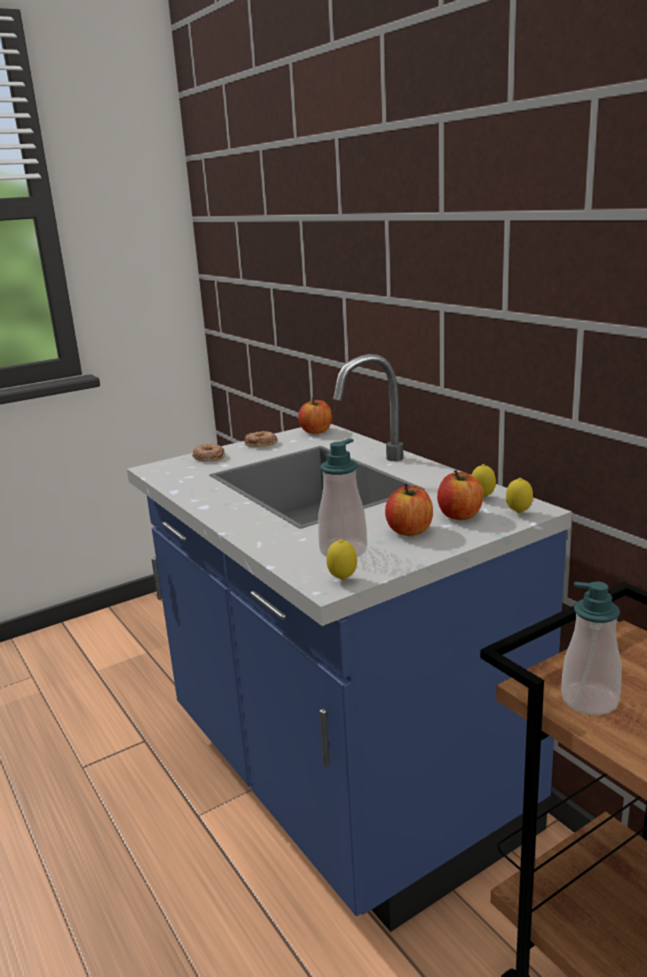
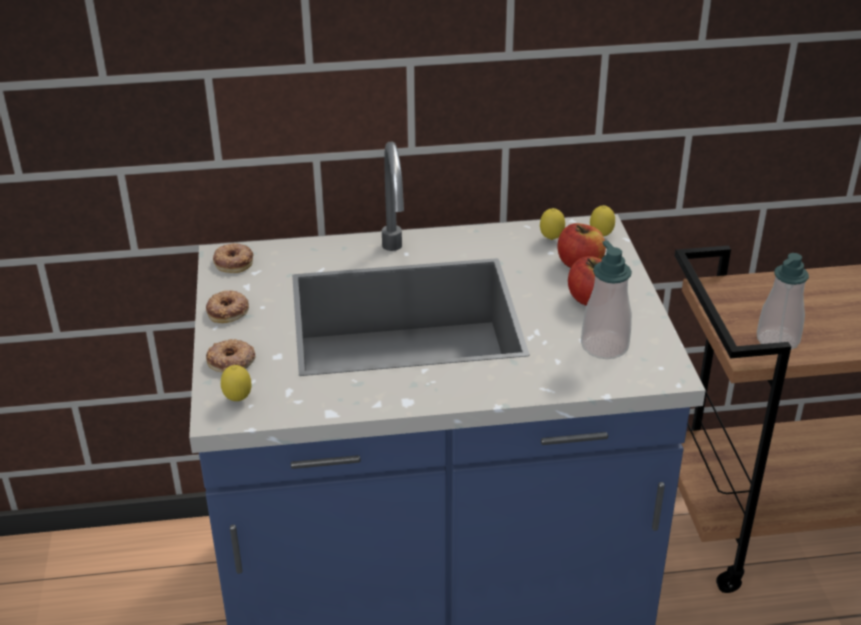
camera: 65 degrees left, 15 degrees up
apple [298,398,332,434] -> donut [213,243,254,273]
lemon [326,539,357,580] -> lemon moved to [221,365,252,401]

